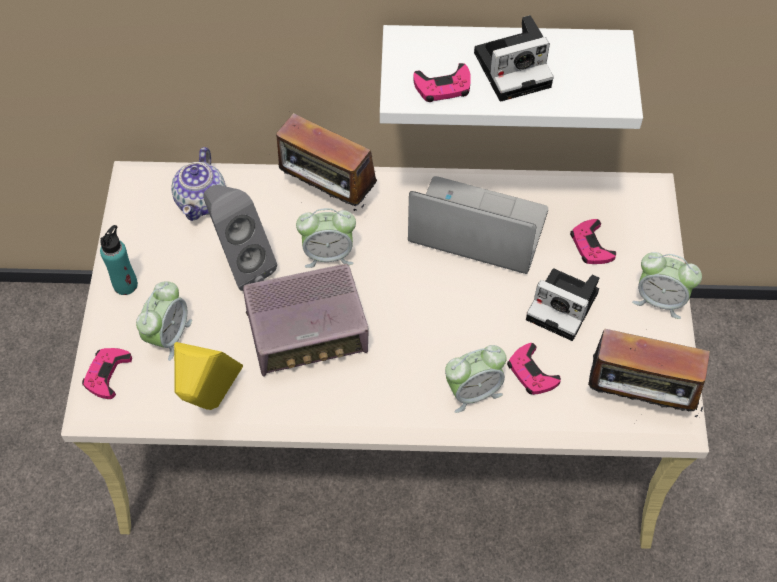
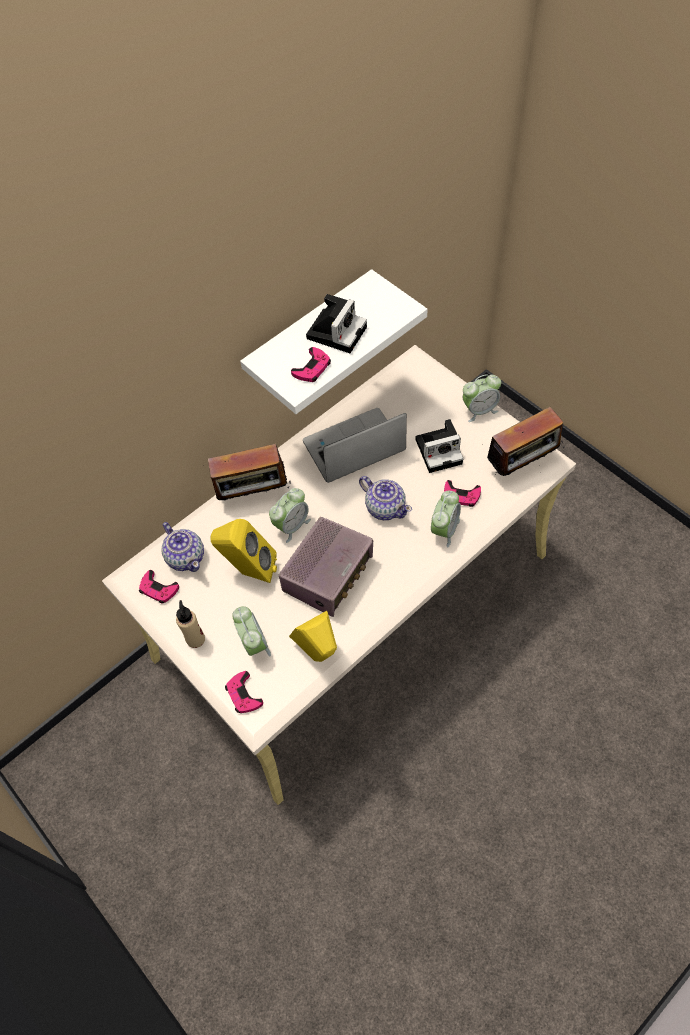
camera: 40 degrees left, 0 degrees up
turquoise bottle [100,225,138,295] -> beige bottle [176,600,205,648]
grey speaker [203,185,277,291] -> yellow speaker [210,519,277,583]
pink game controller [570,219,616,264] -> pink game controller moved to [139,570,179,603]
none -> teapot [359,476,412,520]

